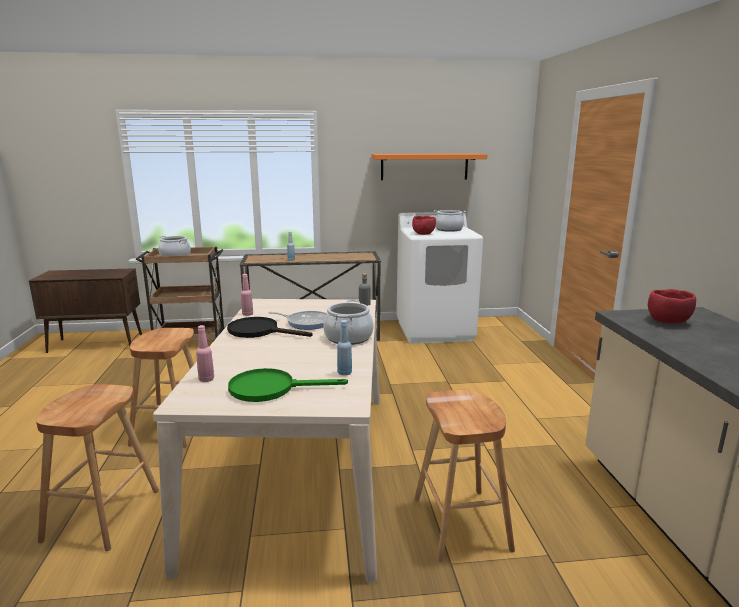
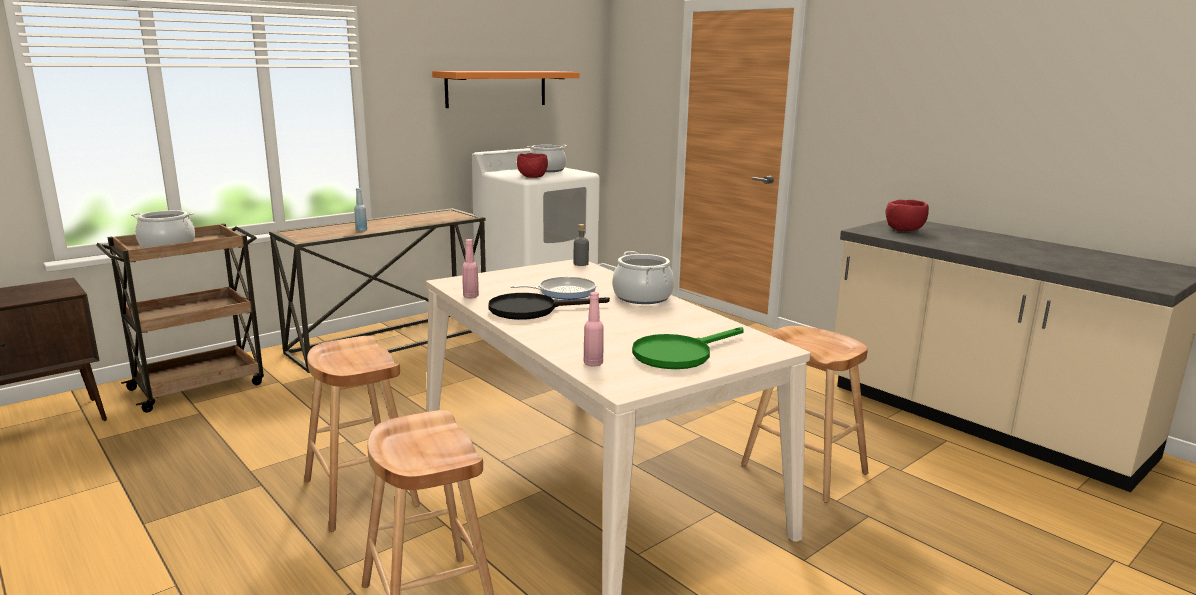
camera: 35 degrees left, 0 degrees up
blue bottle [337,320,352,376] -> none

